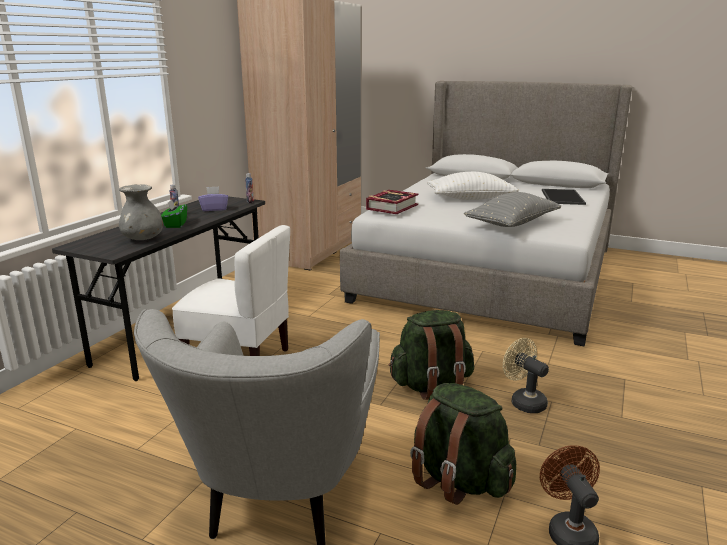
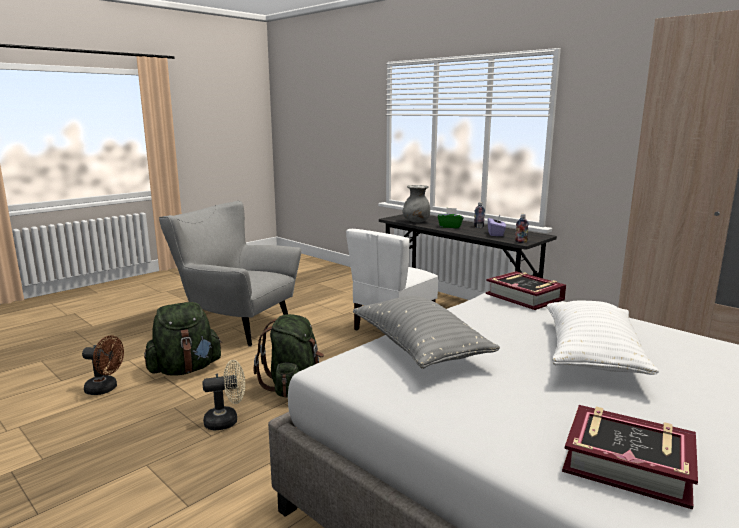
camera: 110 degrees right, 5 degrees down
tray [542,189,586,205] -> book [562,405,698,509]

